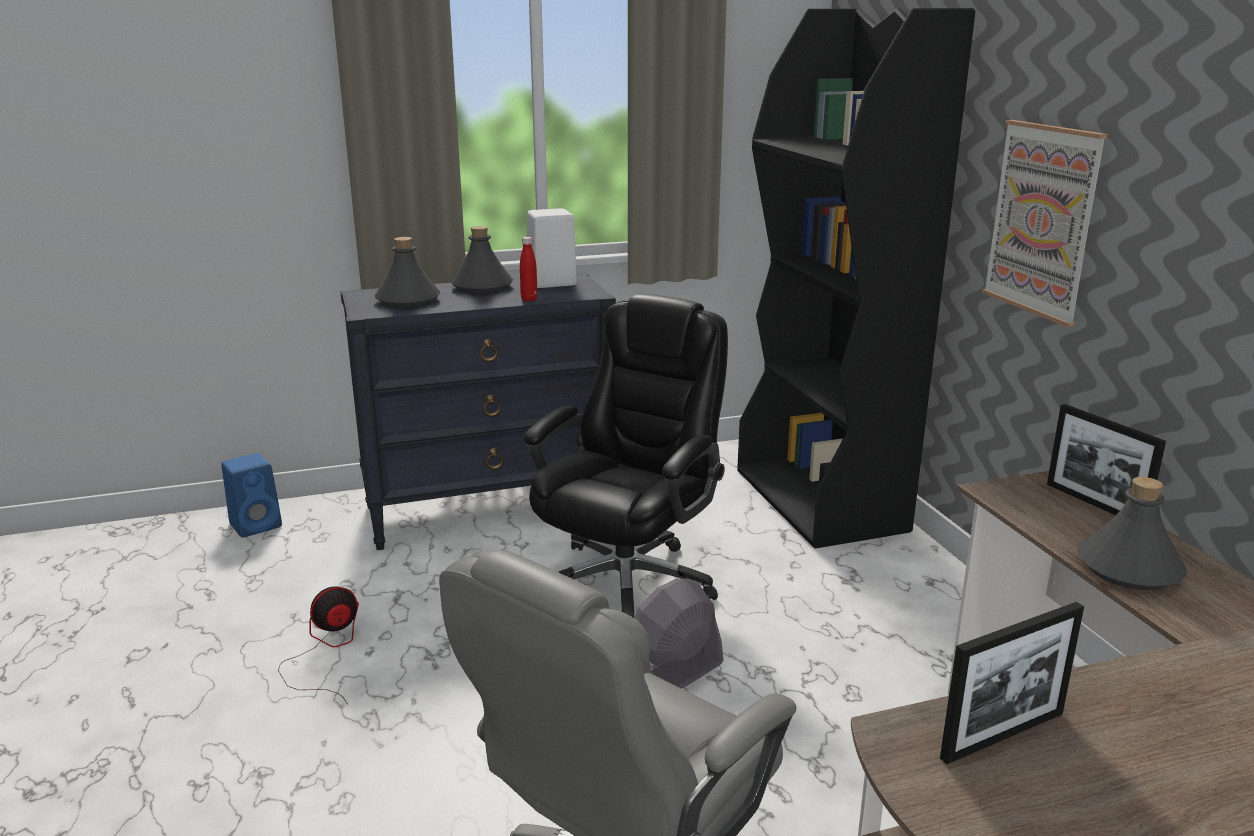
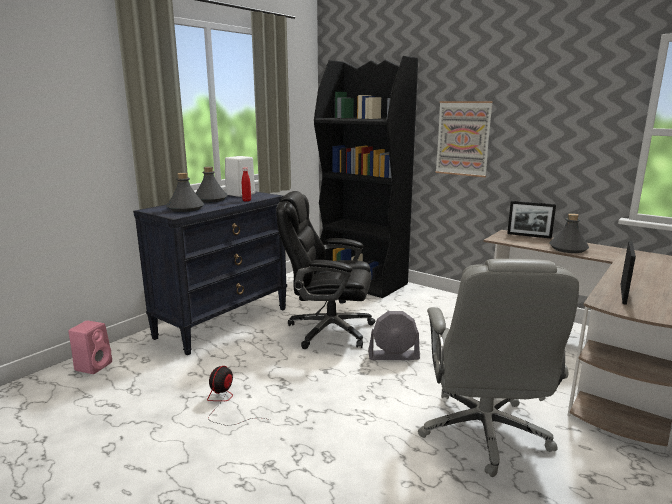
camera: 35 degrees left, 5 degrees down
blue speaker [221,453,282,538] -> pink speaker [68,320,112,374]
black office chair [524,294,728,618] -> black office chair turned 75 degrees counterclockwise [276,191,375,349]
grey fan [634,578,723,689] -> grey fan turned 105 degrees counterclockwise [368,311,420,360]

